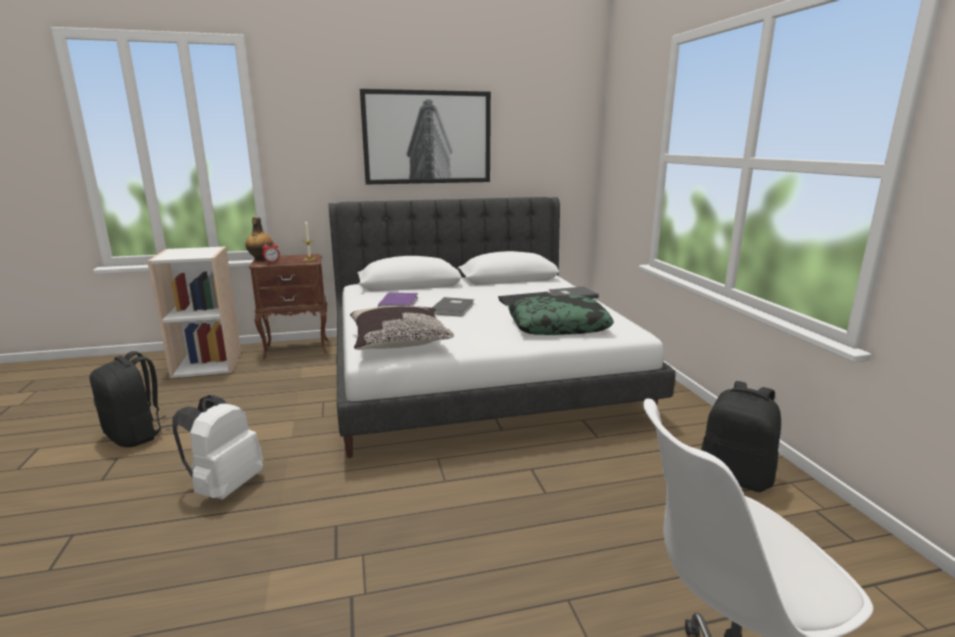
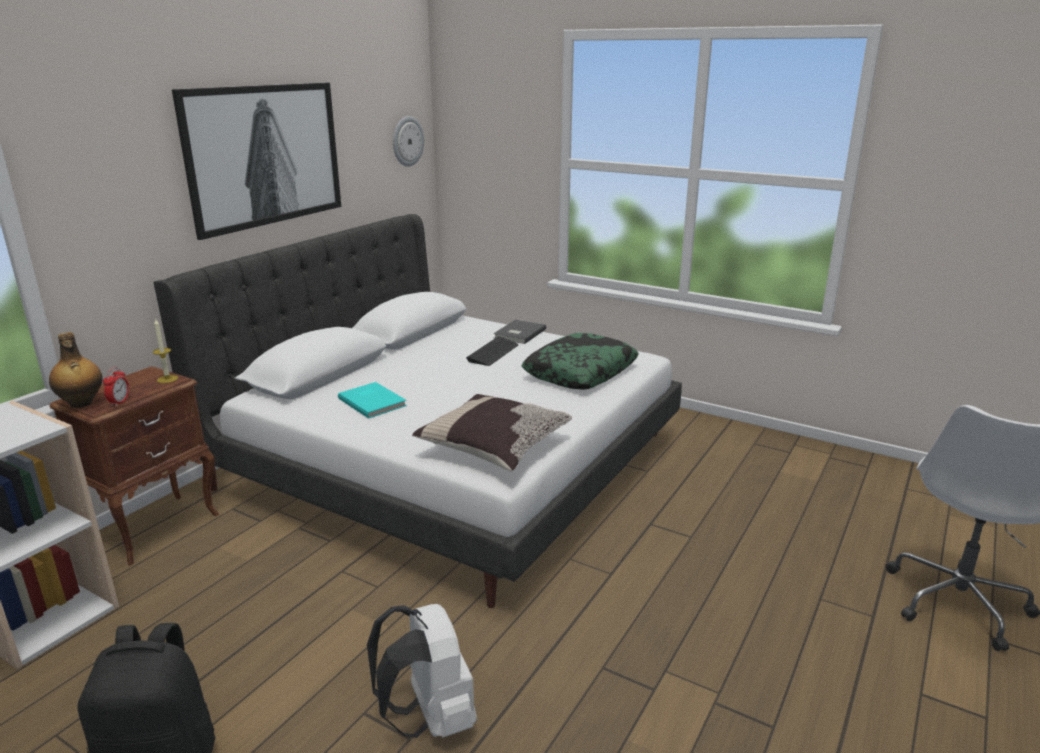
camera: 45 degrees left, 5 degrees up
purple book [378,293,418,307] -> turquoise book [338,382,407,418]
grey book [432,297,474,317] -> none
black backpack [701,381,781,492] -> none
none -> wall clock [393,116,424,167]

